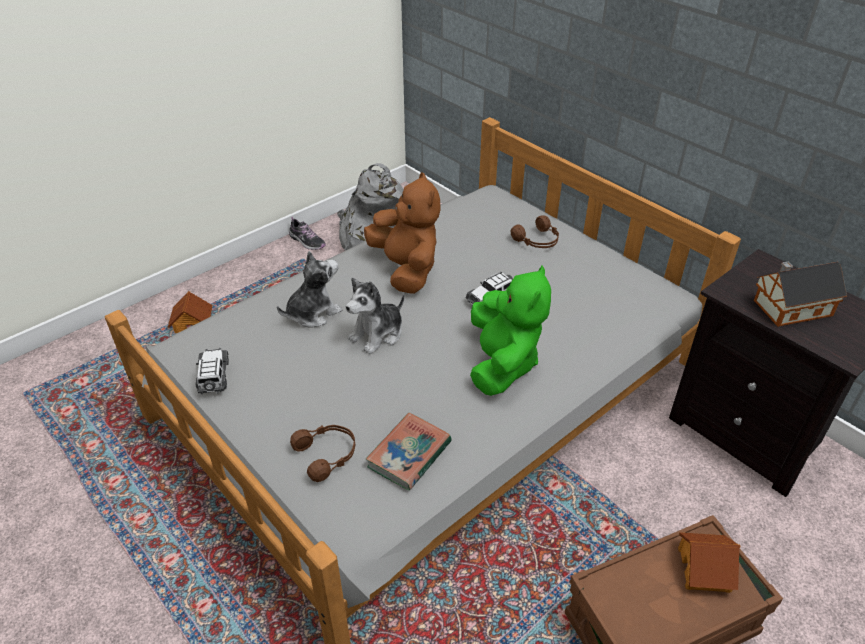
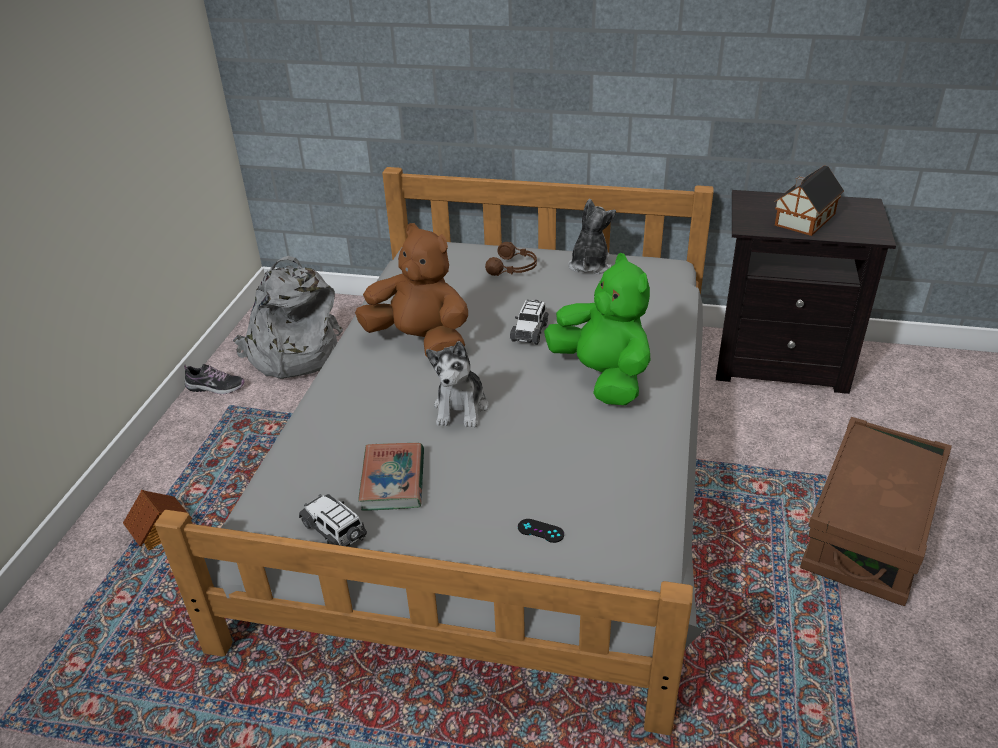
camera: 35 degrees left, 5 degrees down
plush toy [277,251,342,328] -> plush toy moved to [568,199,616,274]
brown headphones [290,425,355,482] -> black game controller [518,519,564,543]
book [366,412,452,491] -> book moved to [358,443,424,511]
toy house [678,532,740,593] -> none

